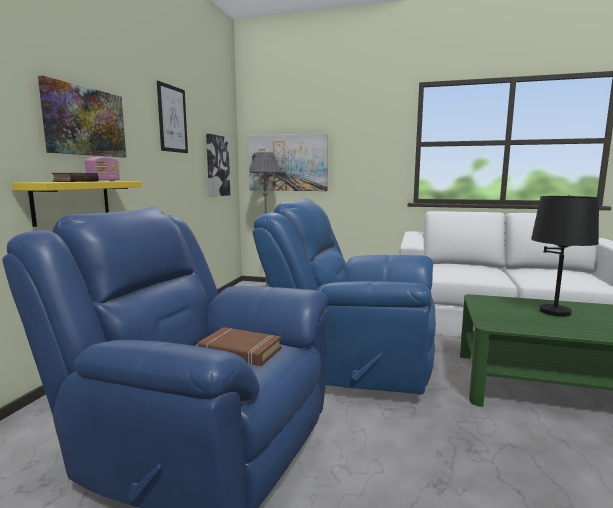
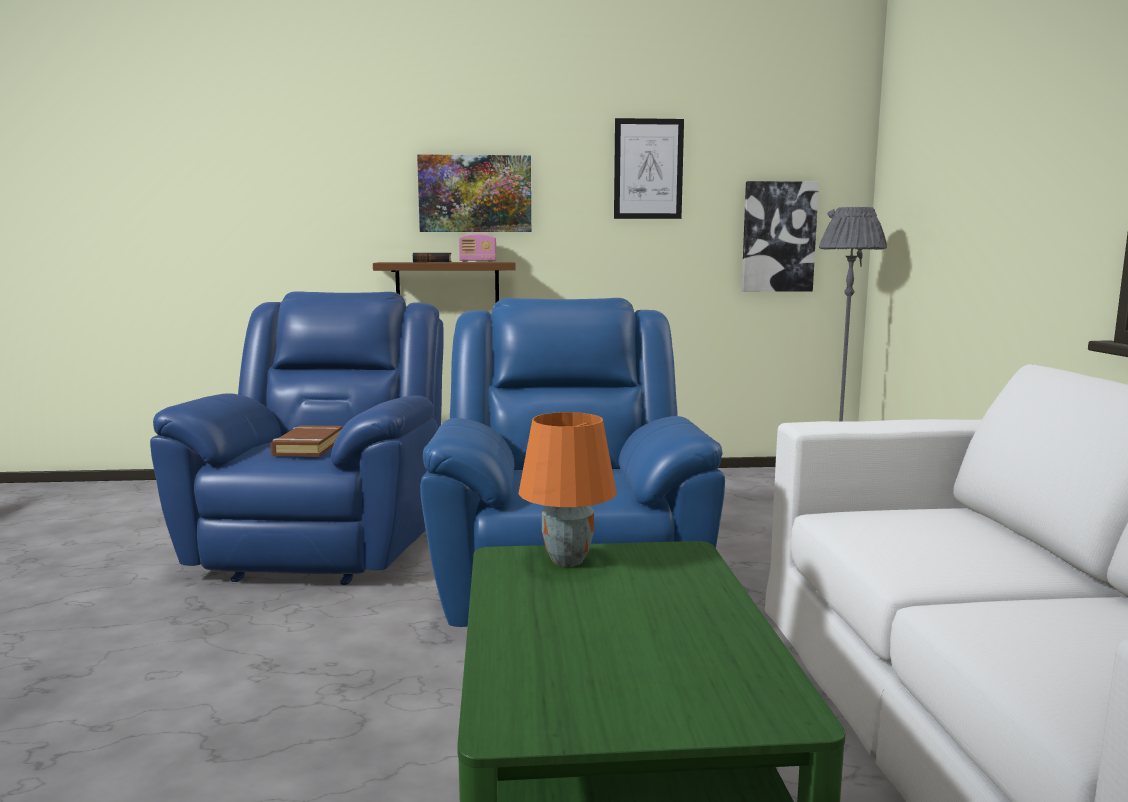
camera: 70 degrees right, 0 degrees up
yellow shelf [12,181,142,227] -> brown shelf [373,262,516,302]
picture [248,133,328,191] -> none
black table lamp [531,195,599,317] -> none
none -> orange table lamp [518,412,617,567]

